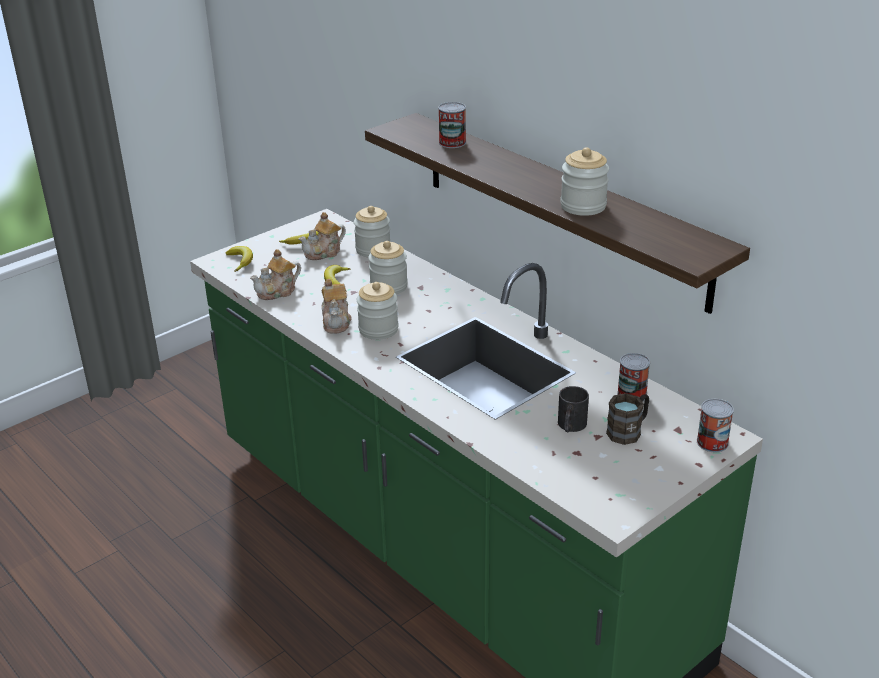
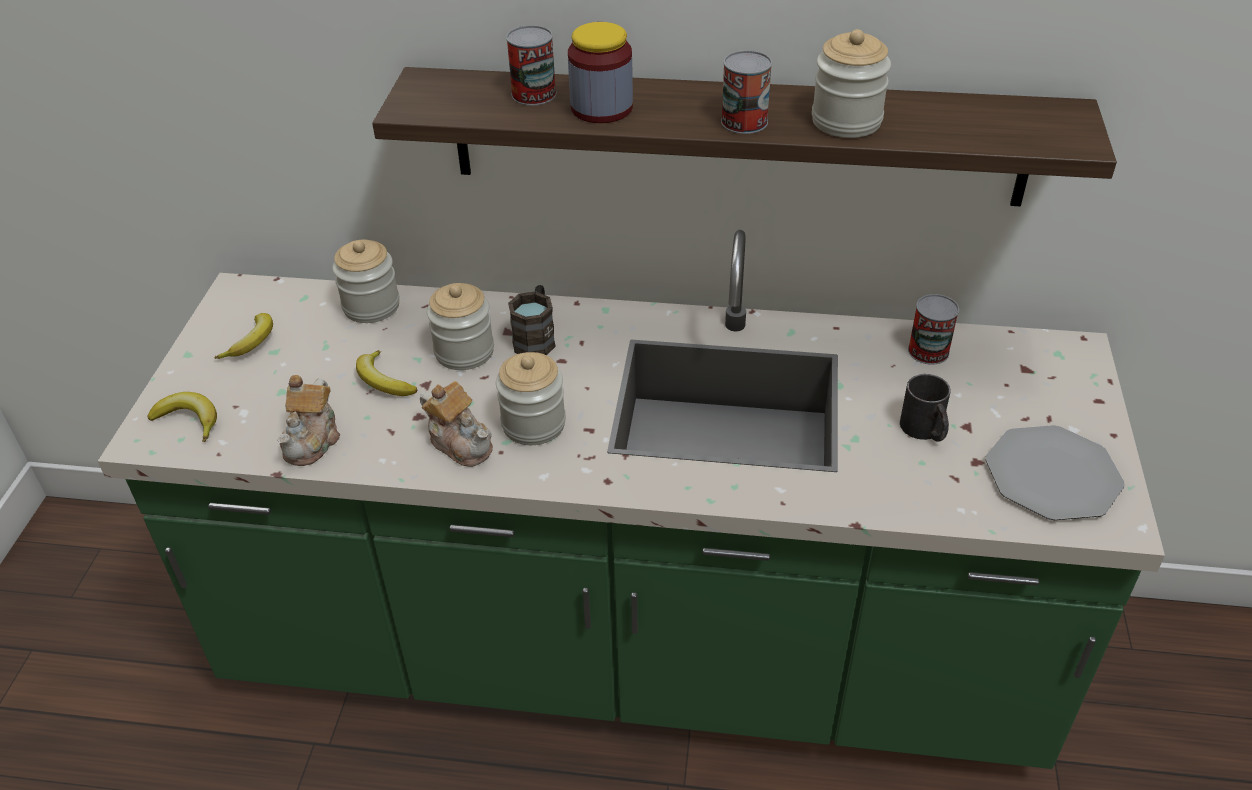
camera: 40 degrees left, 10 degrees up
teapot [299,212,346,260] -> none
brown mug [606,393,649,445] -> brown mug moved to [508,285,556,355]
can [697,399,734,452] -> can moved to [721,50,772,134]
none -> jar [568,22,633,123]
none -> plate [985,425,1125,520]

